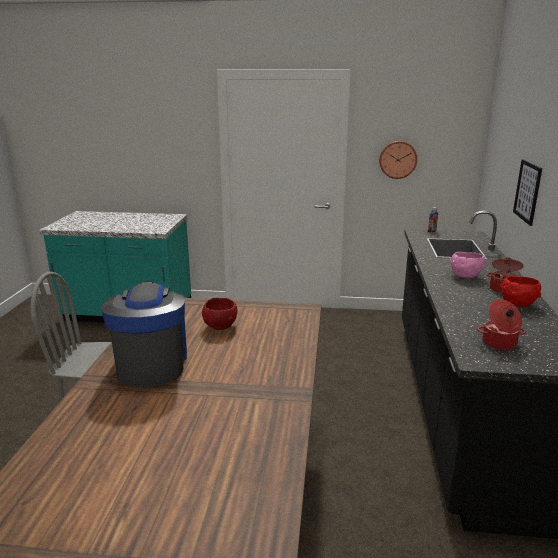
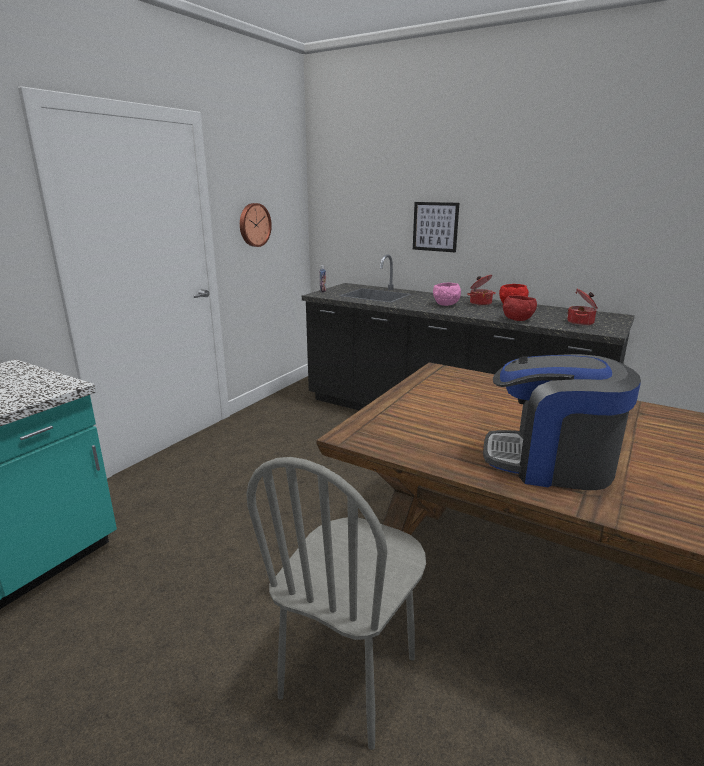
camera: 65 degrees left, 0 degrees up
red bowl [202,298,238,330] -> red bowl moved to [503,295,537,321]

